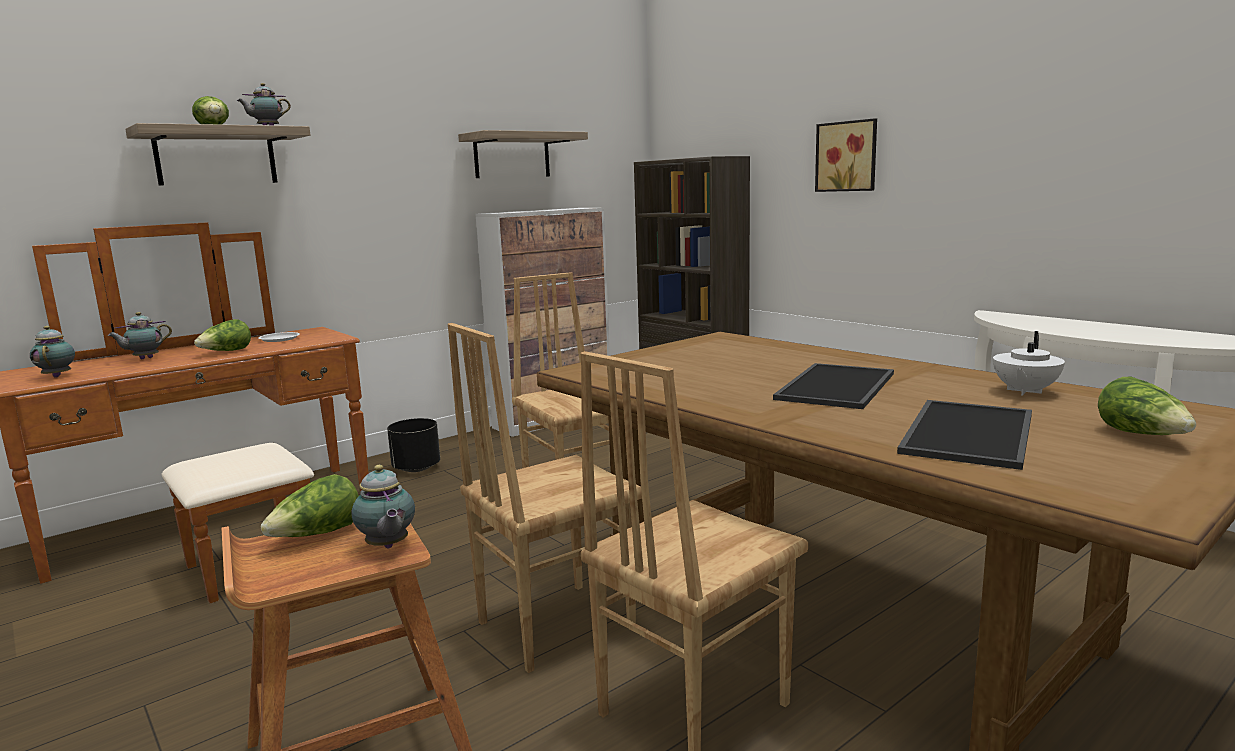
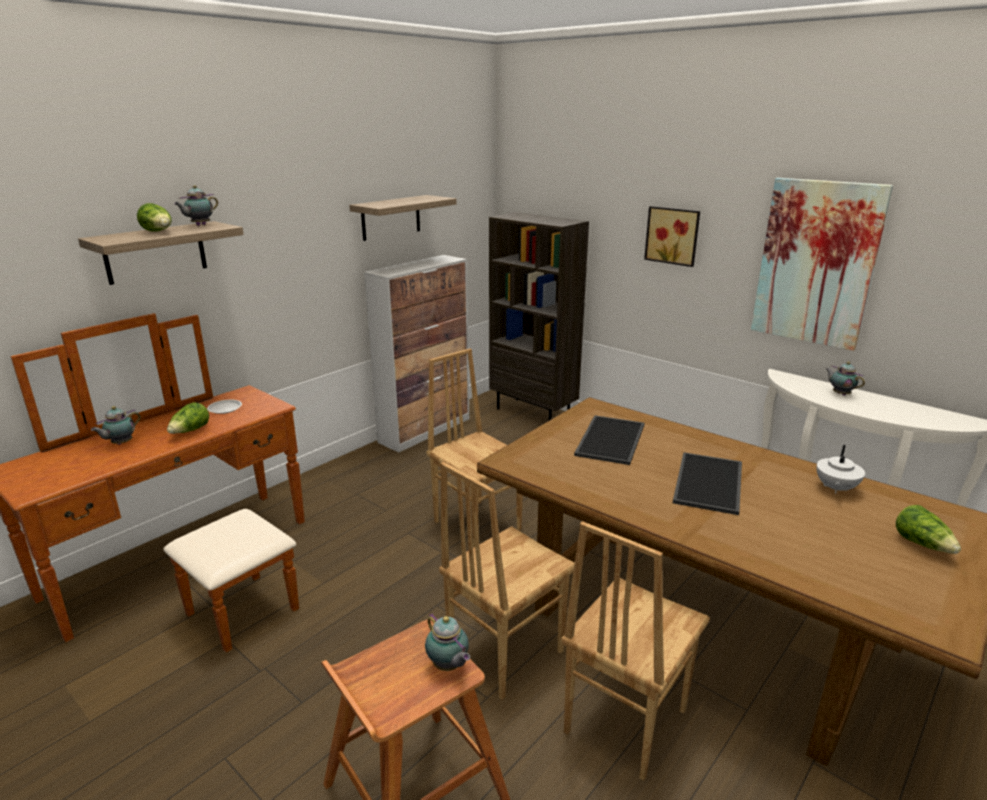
camera: 10 degrees left, 10 degrees up
teapot [30,326,75,378] -> teapot moved to [826,362,865,396]
lettuce [261,474,359,537] -> none
black planter [387,418,440,472] -> none
tray [897,400,1032,470] -> tray moved to [574,415,644,465]
none -> picture [751,178,893,351]

